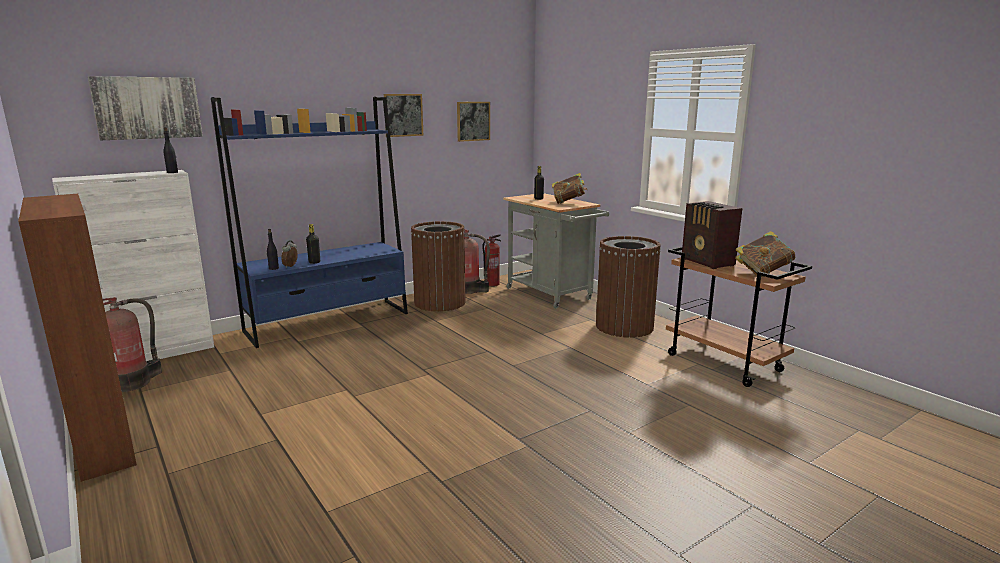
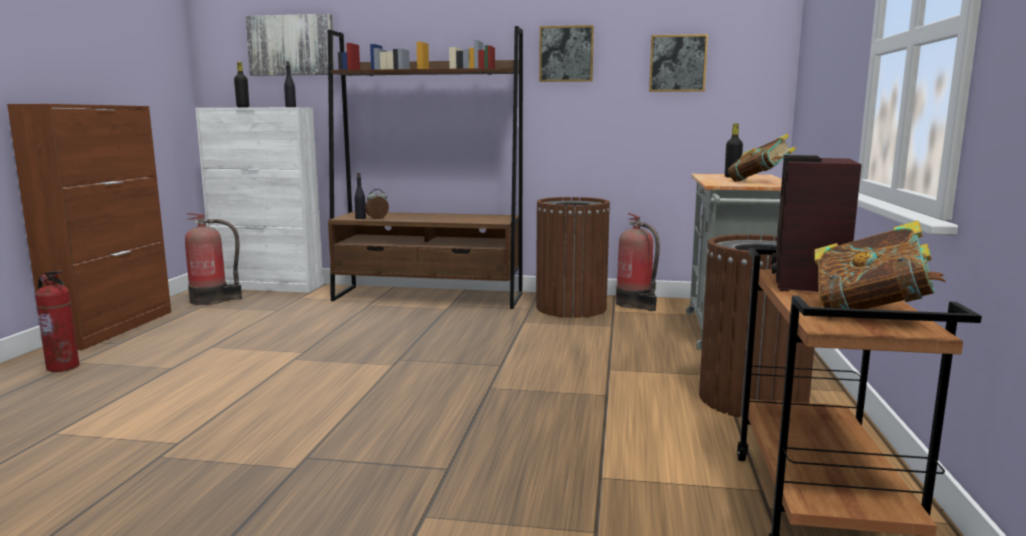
camera: 45 degrees right, 5 degrees down
blue bookcase [211,97,408,348] -> brown bookcase [328,26,523,309]
black bottle [306,224,320,264] -> black bottle moved to [234,62,249,107]
fire extinguisher [482,234,502,287] -> fire extinguisher moved to [35,270,79,372]

